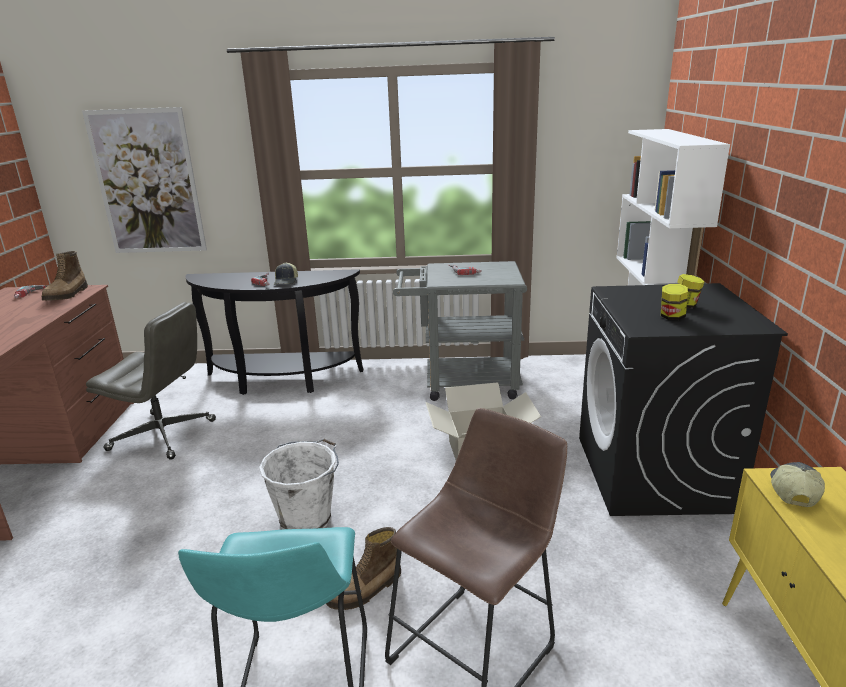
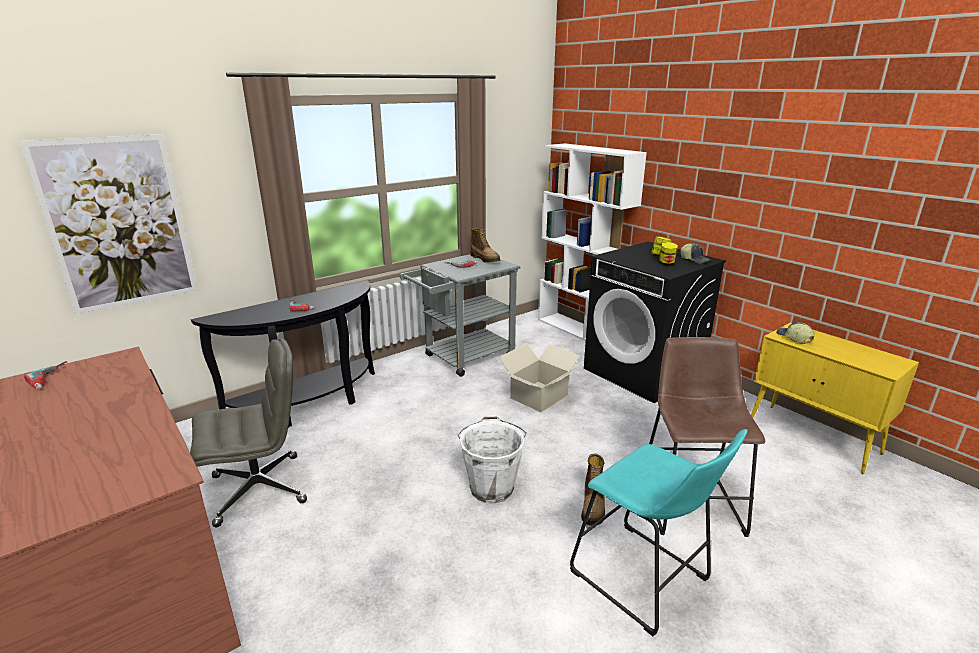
camera: 40 degrees left, 0 degrees up
boot [42,251,88,301] -> boot moved to [470,228,500,263]
cap [274,262,298,285] -> cap moved to [681,243,710,264]

